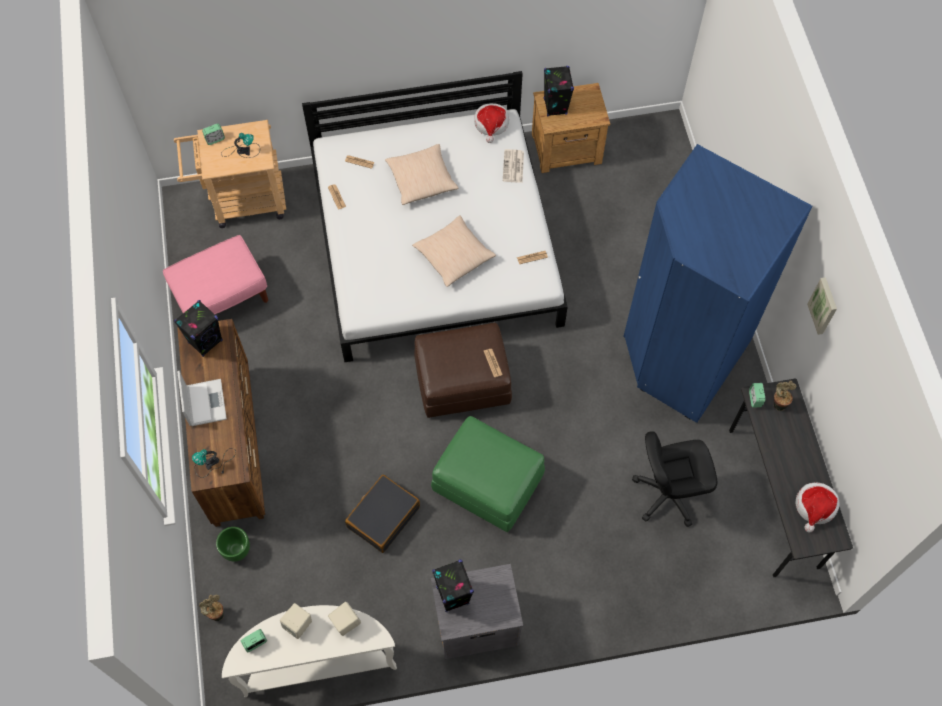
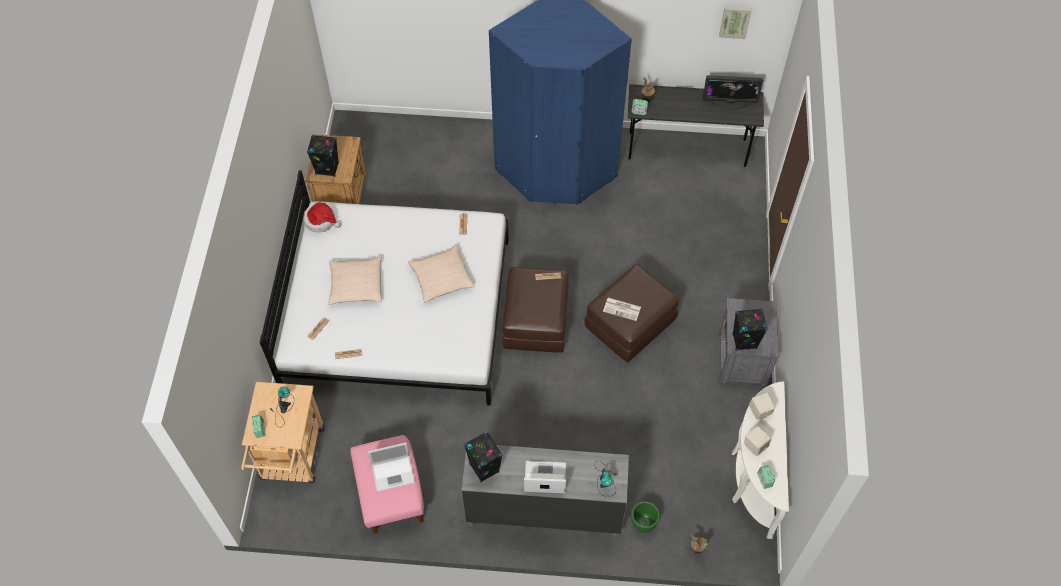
camera: 75 degrees left, 5 degrees down
brown dresser [177,319,265,527] -> grey dresser [462,445,629,537]
black suitcase [345,474,420,553] -> none
green ottoman [431,416,545,532] -> brown ottoman [584,264,679,363]
newspaper [503,149,524,183] -> newspaper moved to [603,298,641,321]
black office chair [632,431,717,527] -> none
hat [795,482,840,532] -> monitor [703,75,763,111]
picture [807,277,837,335] -> picture moved to [719,7,752,39]
none -> laptop [368,442,415,492]

